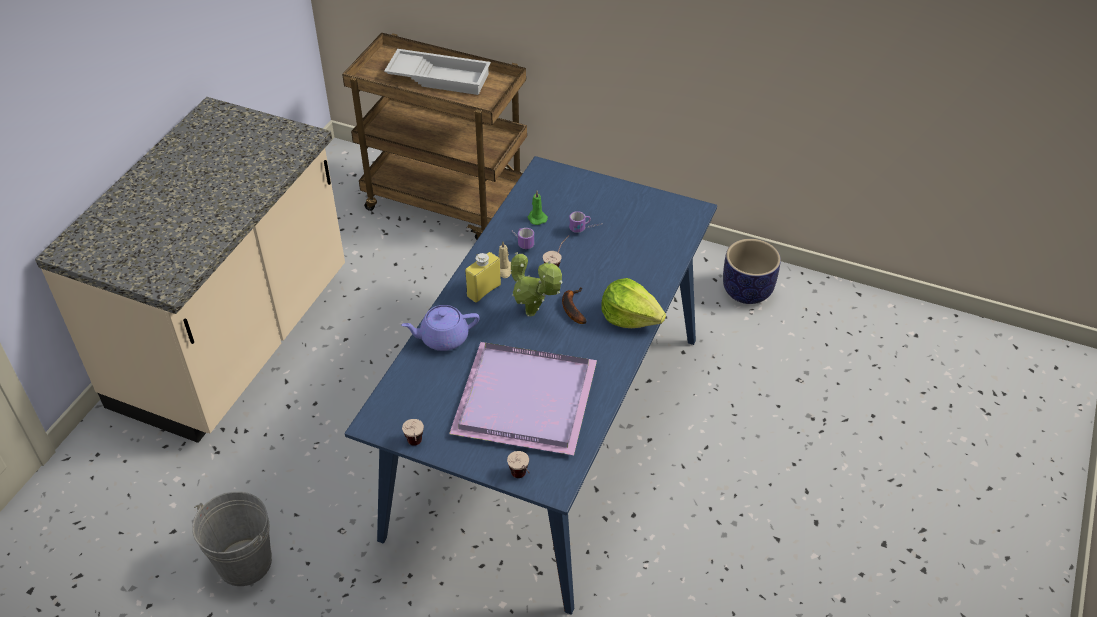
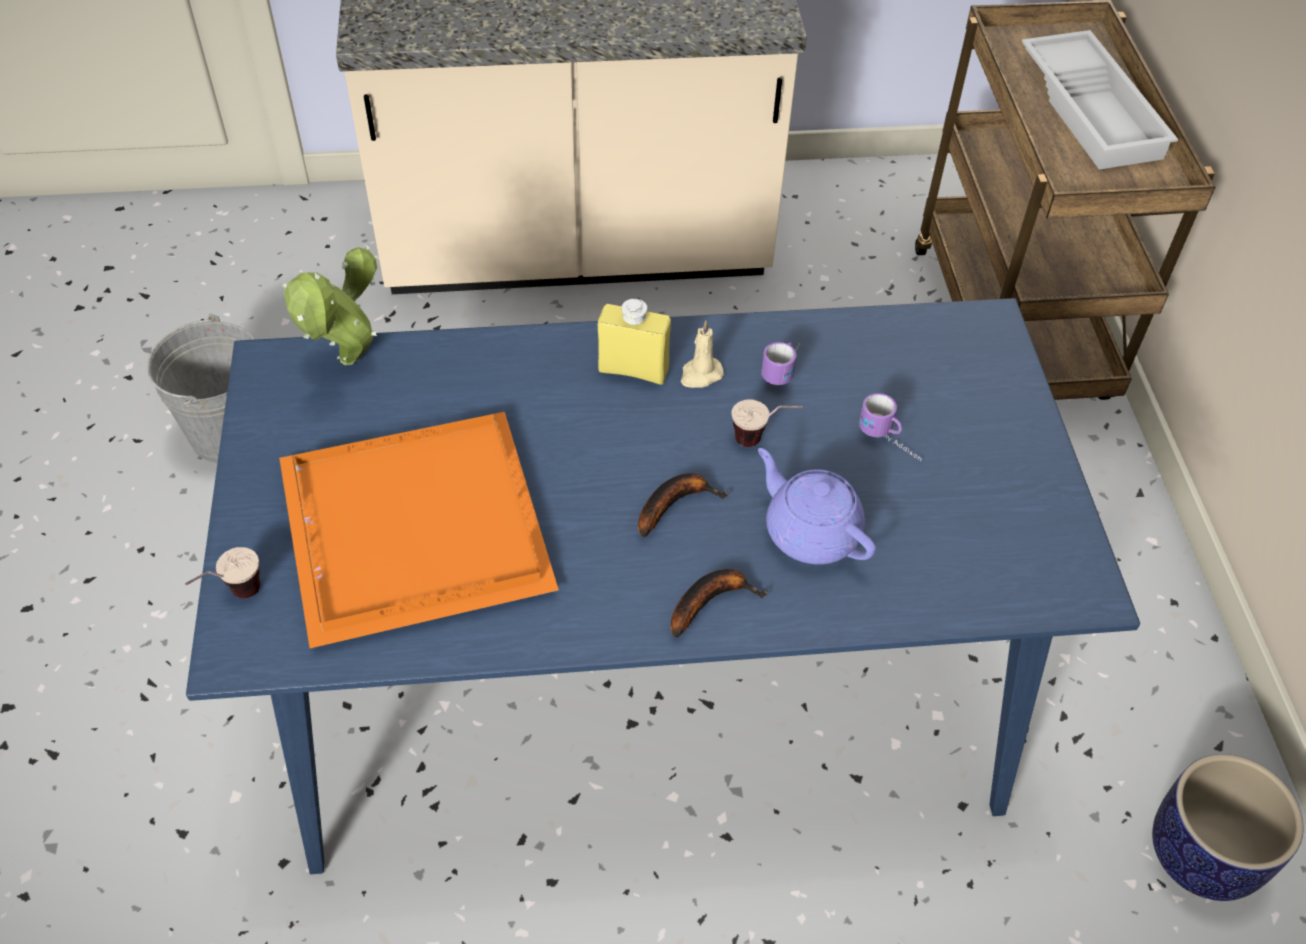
camera: 60 degrees right, 5 degrees up
purple teapot [401,305,480,351] -> purple teapot moved to [758,448,876,565]
cup [402,419,424,446] -> none
purple tray [449,342,597,455] -> orange tray [279,412,559,648]
potted plant [511,252,562,317] -> potted plant moved to [282,244,377,366]
green candle [528,191,548,225] -> none
lettuce [601,278,666,328] -> banana [671,569,767,638]

